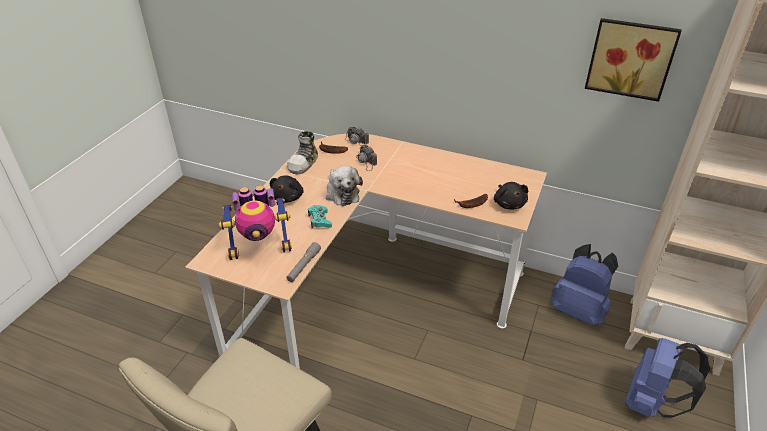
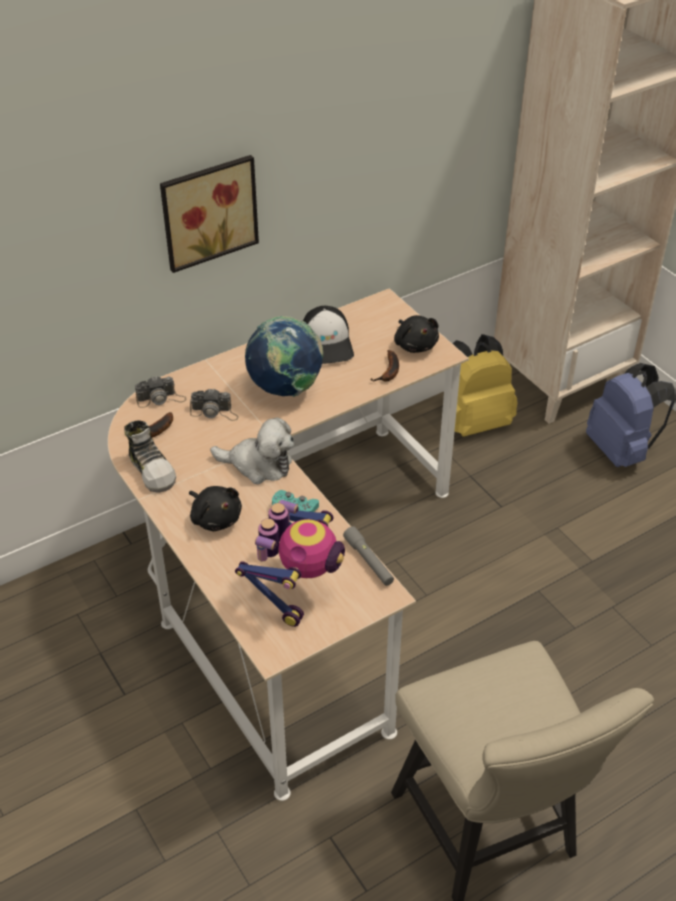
camera: 55 degrees left, 5 degrees up
black plush toy [494,182,528,209] -> black plush toy turned 45 degrees clockwise [394,315,439,353]
blue backpack [551,244,618,326] -> yellow backpack [452,334,517,437]
picture [585,18,682,102] -> picture moved to [160,155,259,273]
none -> globe [245,316,323,397]
none -> cap [303,306,354,364]

